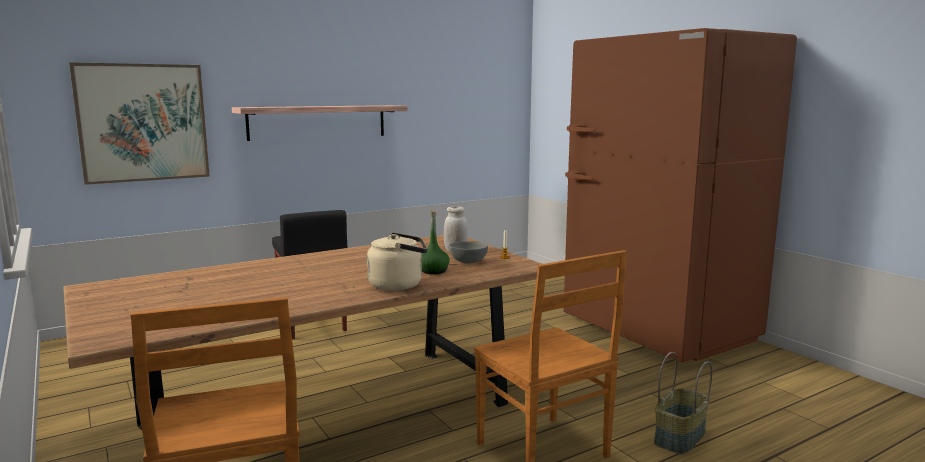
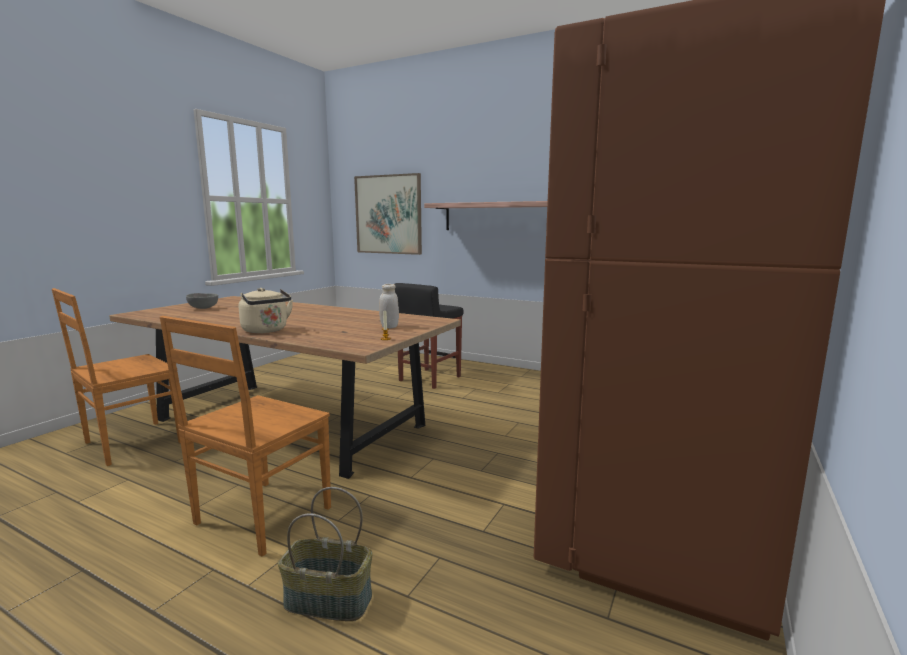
camera: 60 degrees right, 0 degrees up
green bottle [421,211,450,274] -> none
grey bowl [448,241,488,264] -> grey bowl moved to [186,293,218,309]

